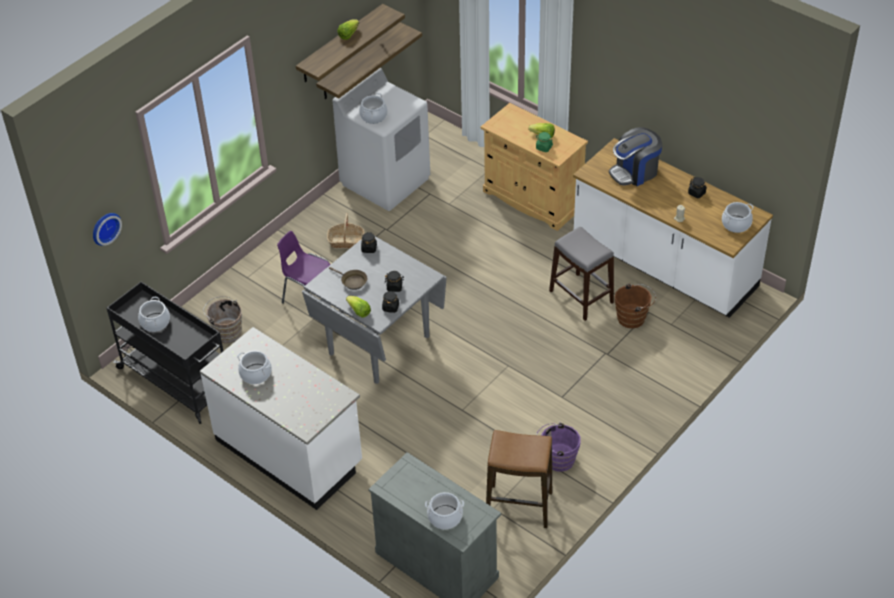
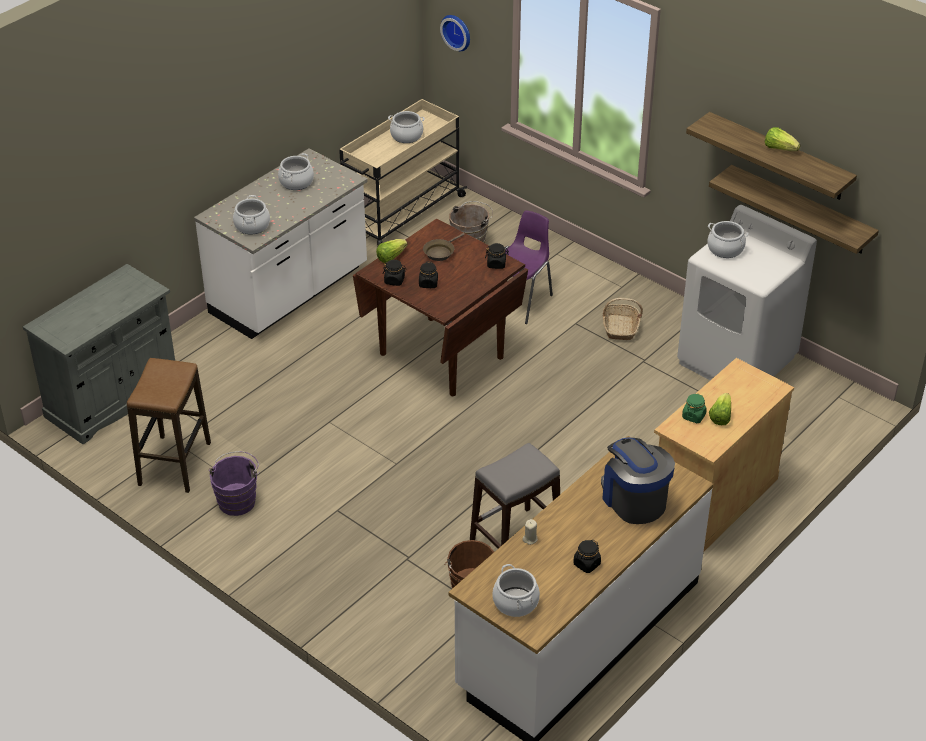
camera: 90 degrees right, 5 degrees down
black cart [107,282,223,424] -> beige cart [339,99,467,246]
grey dining table [302,236,447,384] -> brown dining table [353,219,528,396]
cooking pot [425,492,464,529] -> cooking pot moved to [233,195,270,235]

